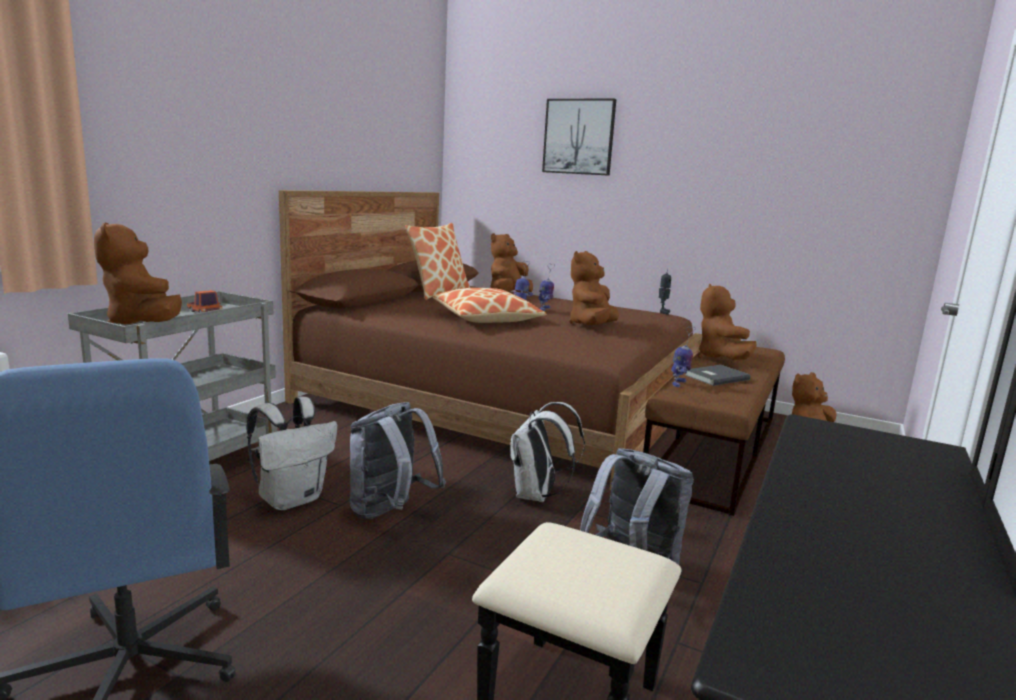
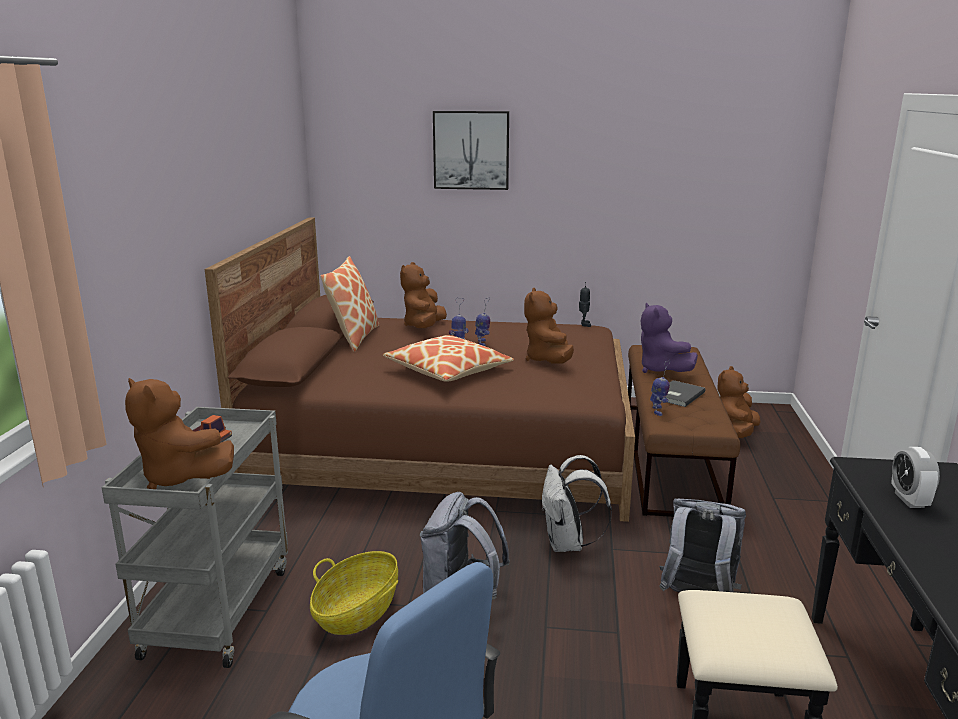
camera: 20 degrees left, 5 degrees up
white backpack [247,396,337,510] -> basket [310,551,398,635]
brown plush toy [698,284,757,360] -> purple plush toy [641,303,698,373]
none -> alarm clock [891,447,940,508]

